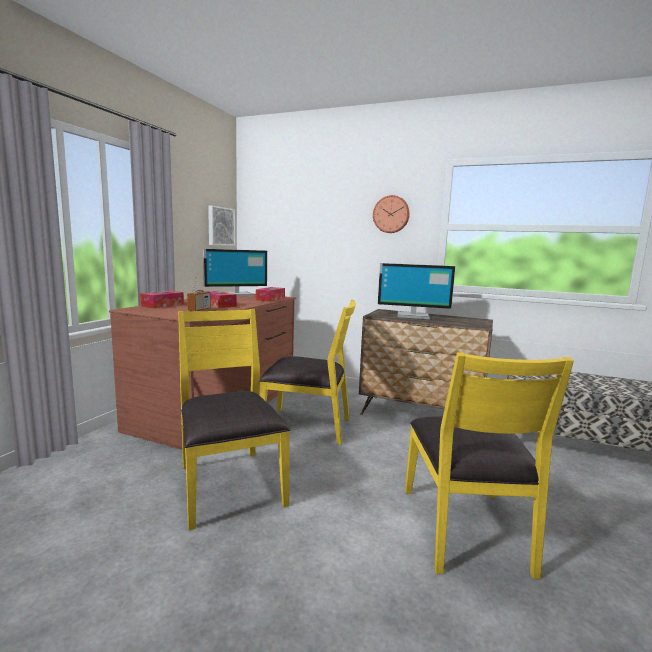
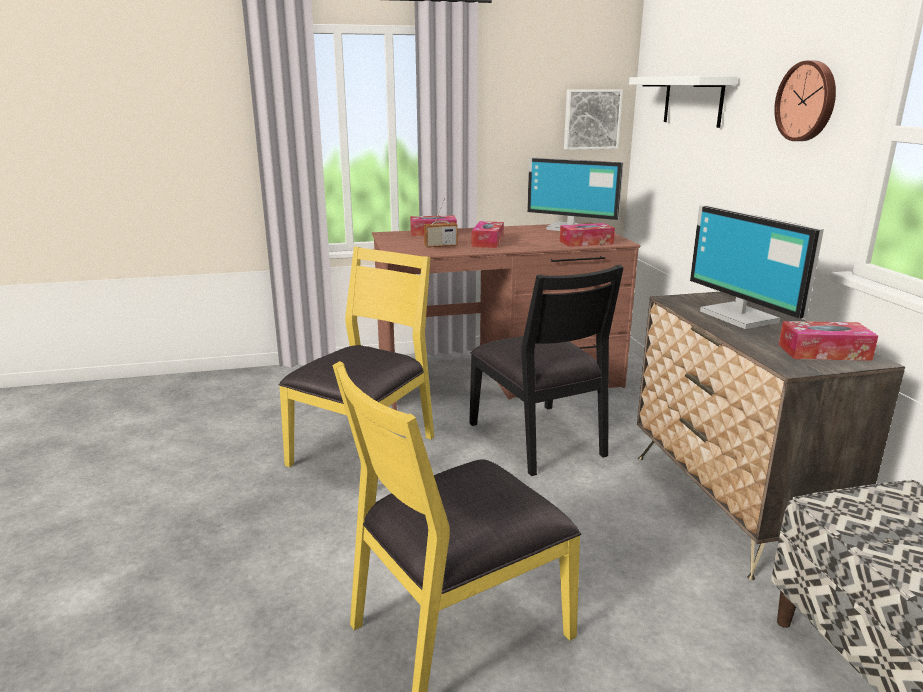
camera: 55 degrees right, 10 degrees up
yellow chair [259,300,356,445] -> black chair [469,265,624,476]
none -> white shelf [629,76,737,128]
none -> tissue box [779,321,878,361]

